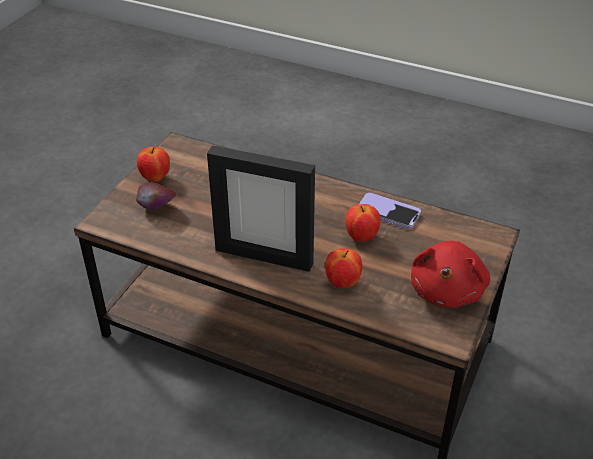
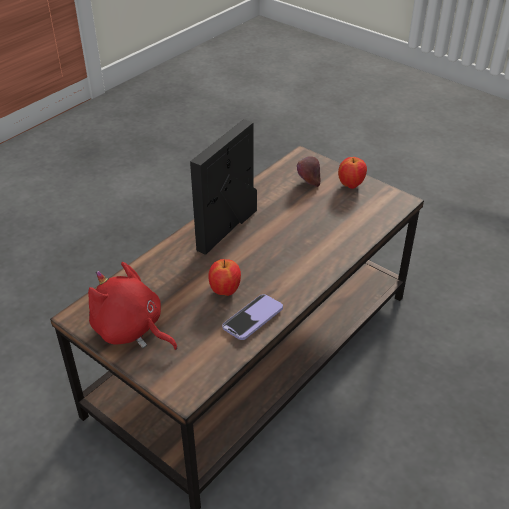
camera: 105 degrees right, 0 degrees up
apple [325,248,363,288] -> none

